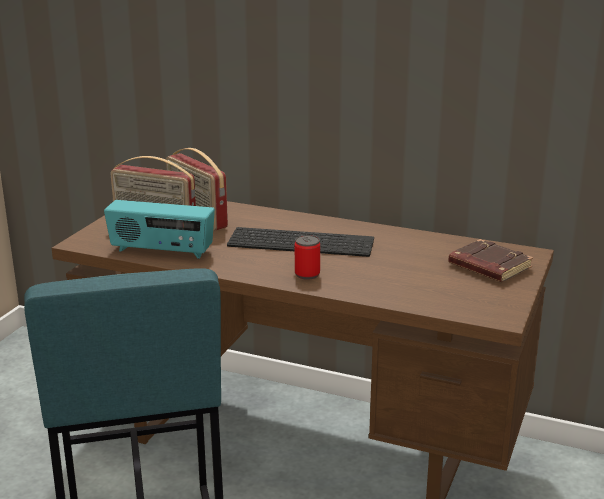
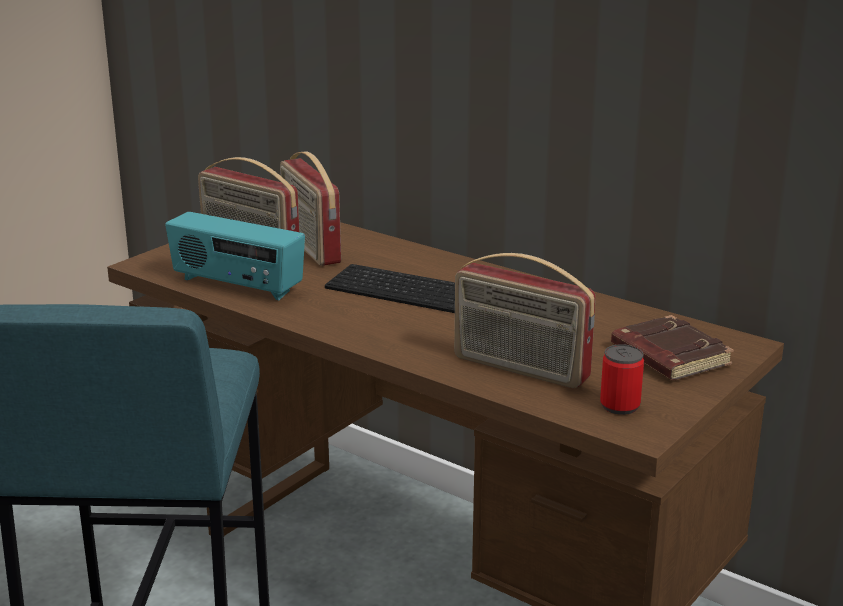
camera: 15 degrees right, 0 degrees up
can [295,235,320,280] -> can moved to [600,344,644,415]
none -> radio [454,253,596,388]

